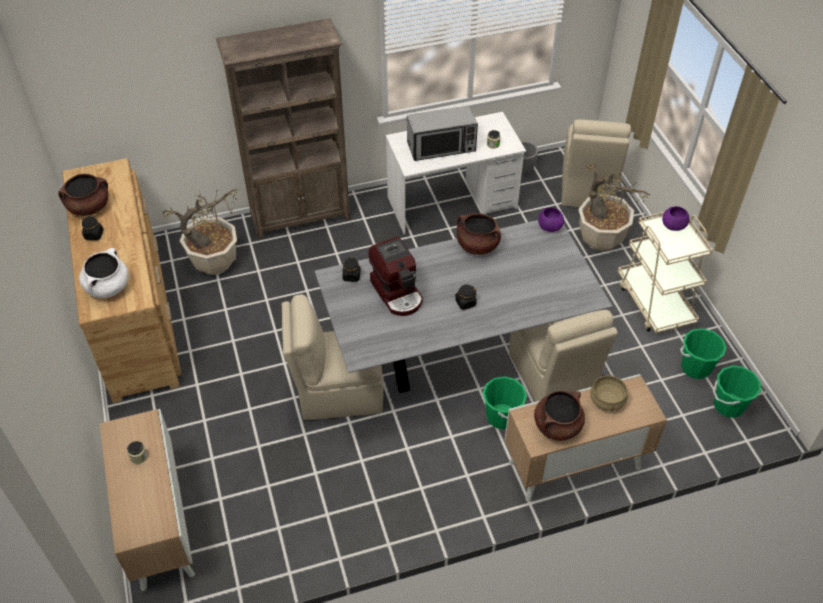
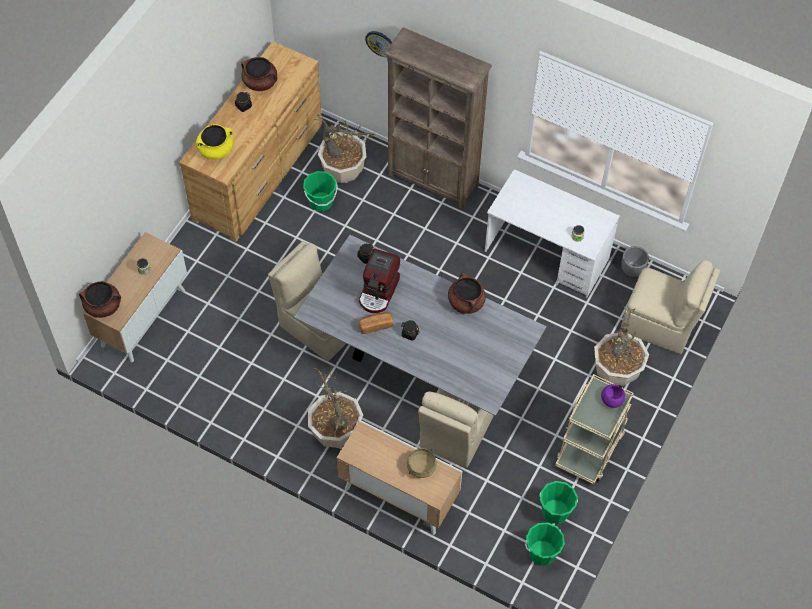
camera: 45 degrees right, 10 degrees up
white cooking pot [79,248,129,298] -> yellow cooking pot [196,124,233,160]
microwave [407,106,478,161] -> none
green bucket [483,376,527,429] -> green bucket moved to [303,171,337,211]
brown cooking pot [534,391,585,441] -> brown cooking pot moved to [79,281,121,318]
purple bowl [538,207,564,232] -> none
beige chair [562,119,631,207] -> beige chair turned 120 degrees counterclockwise [621,260,720,354]
none -> potted plant [308,364,363,448]
none -> bread [358,312,394,334]
none -> wall clock [365,31,392,57]

